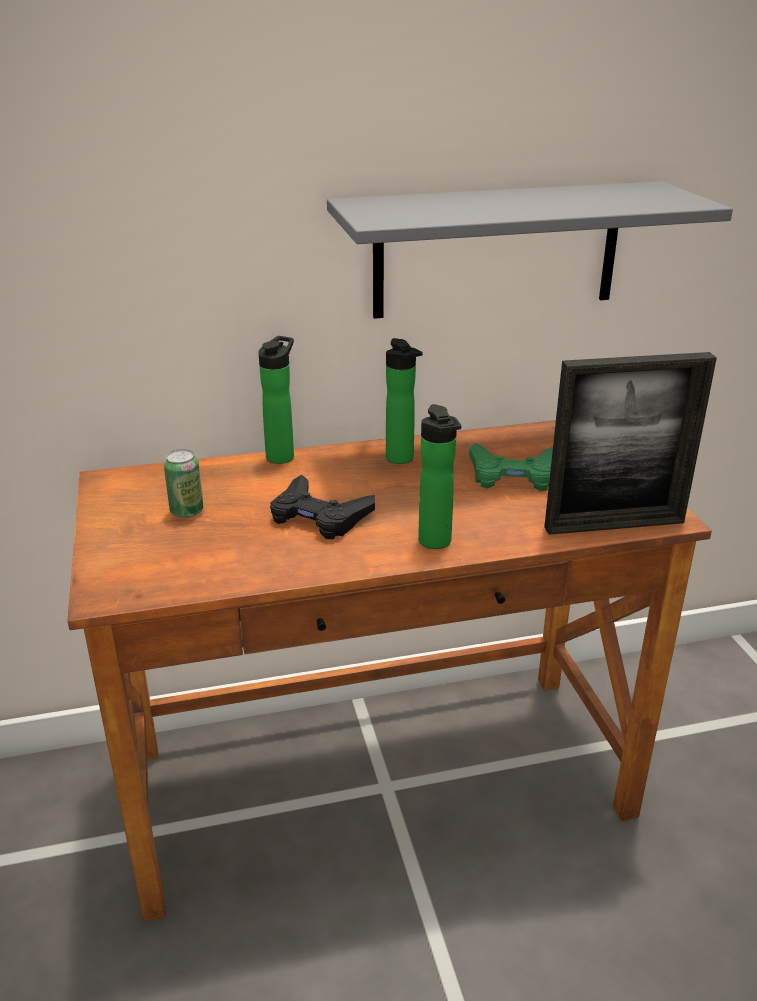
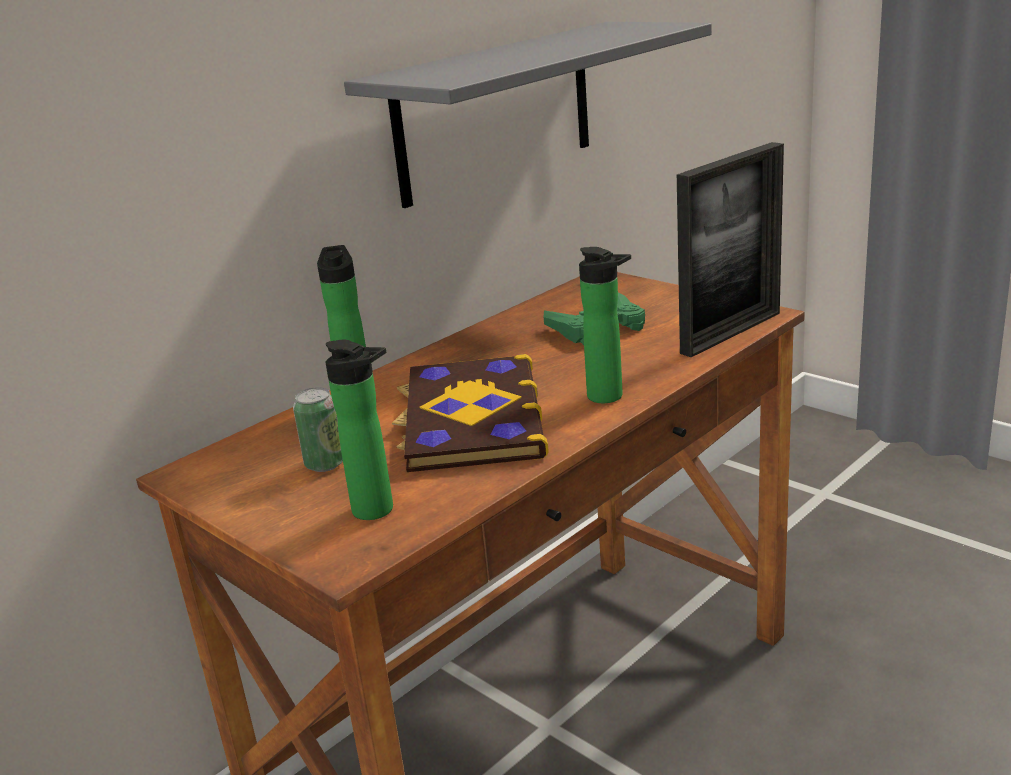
camera: 30 degrees left, 5 degrees down
black game controller [270,475,375,539] -> book [392,354,549,472]
bottle [386,338,423,464] -> bottle moved to [325,340,393,520]

